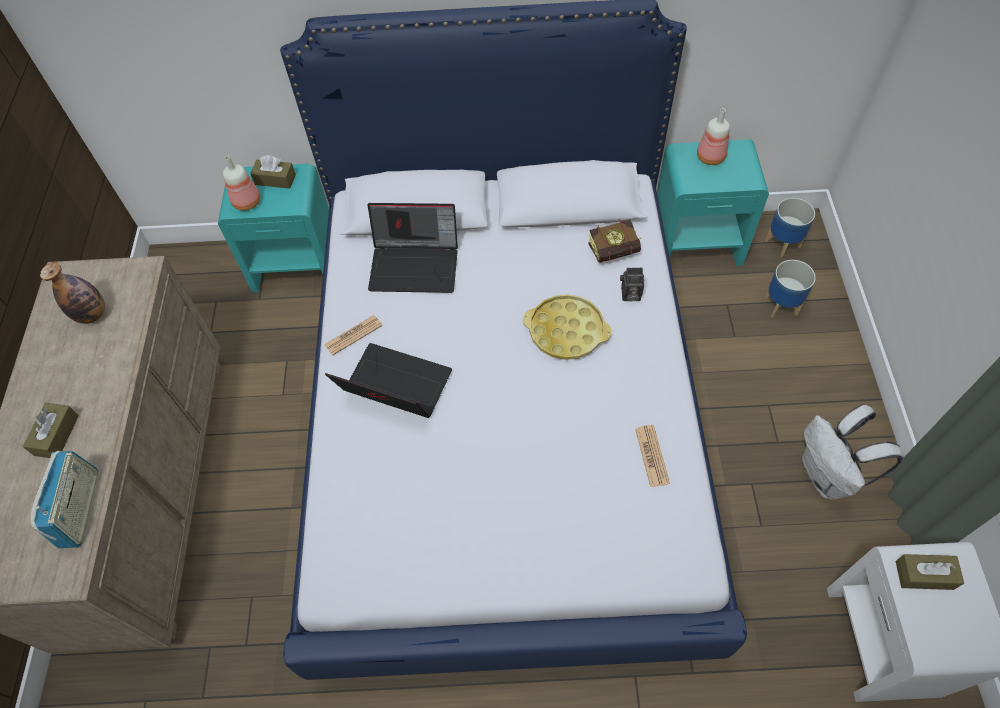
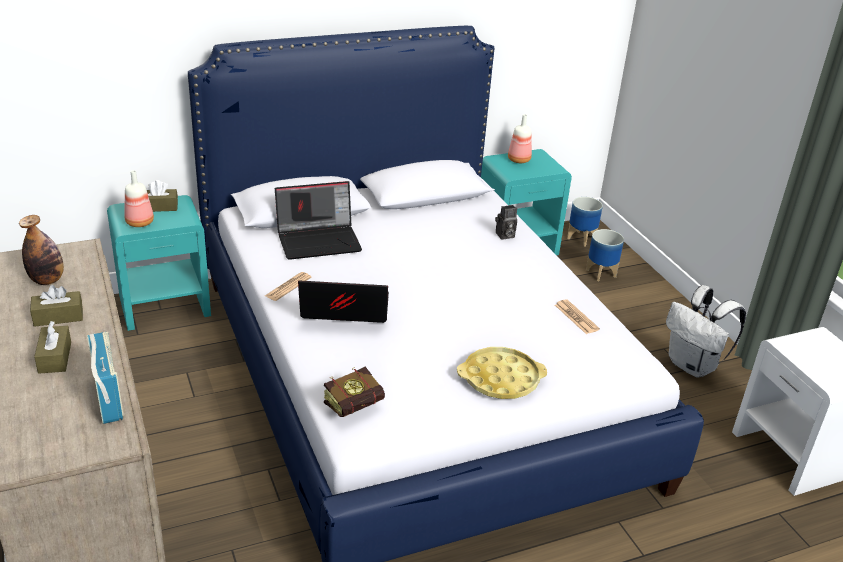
camera: 25 degrees left, 25 degrees down
yellow tray [523,294,611,360] -> yellow tray moved to [457,347,547,399]
book [588,219,641,263] -> book moved to [324,367,385,417]
brown tissue box [896,554,964,590] -> brown tissue box moved to [30,285,83,327]

